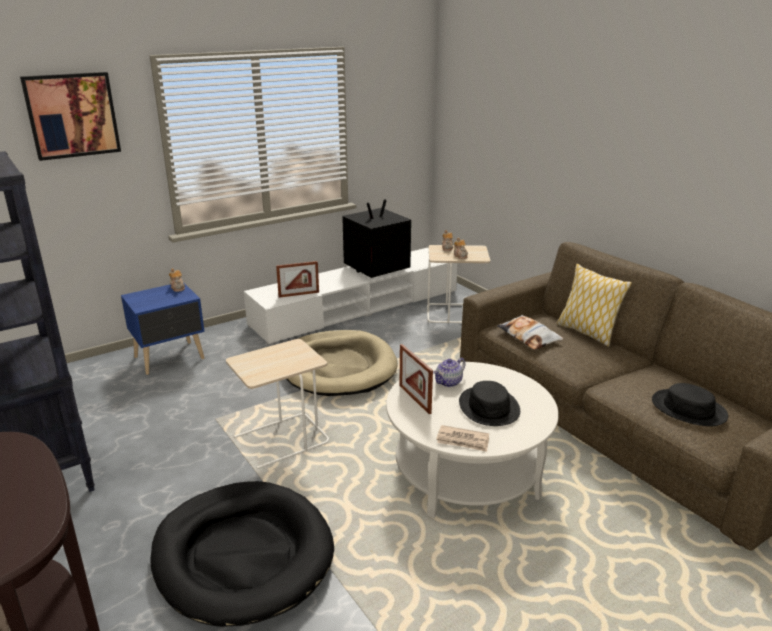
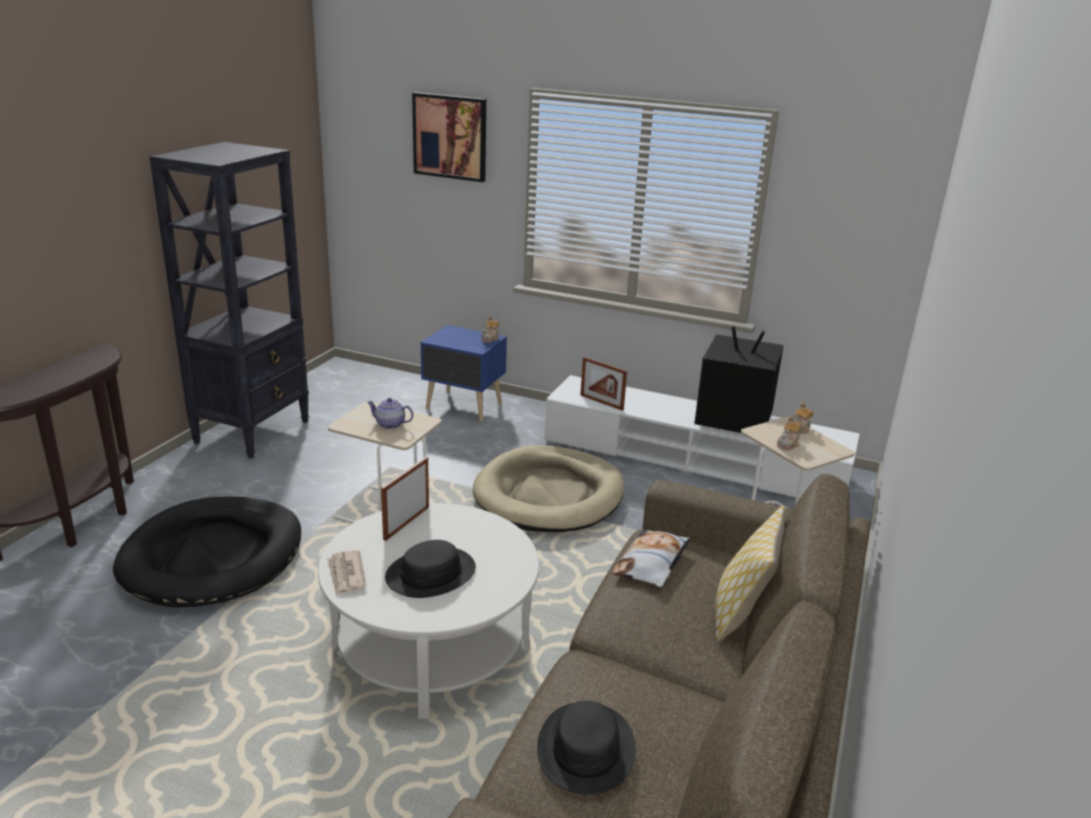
camera: 55 degrees right, 0 degrees up
teapot [433,358,465,387] -> teapot moved to [367,398,413,429]

